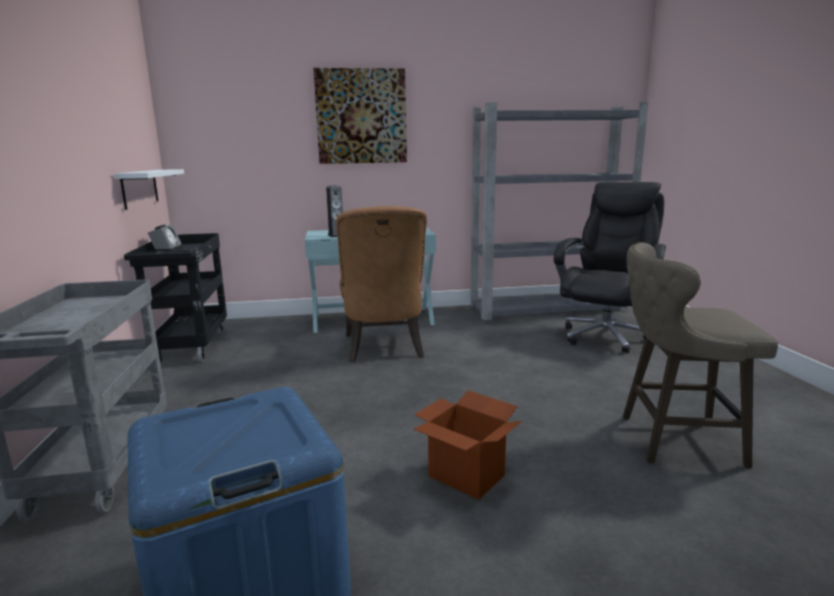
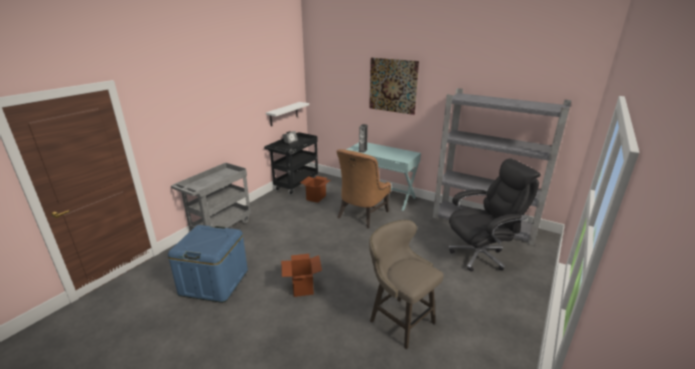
camera: 40 degrees right, 10 degrees up
none -> cardboard box [300,176,330,203]

